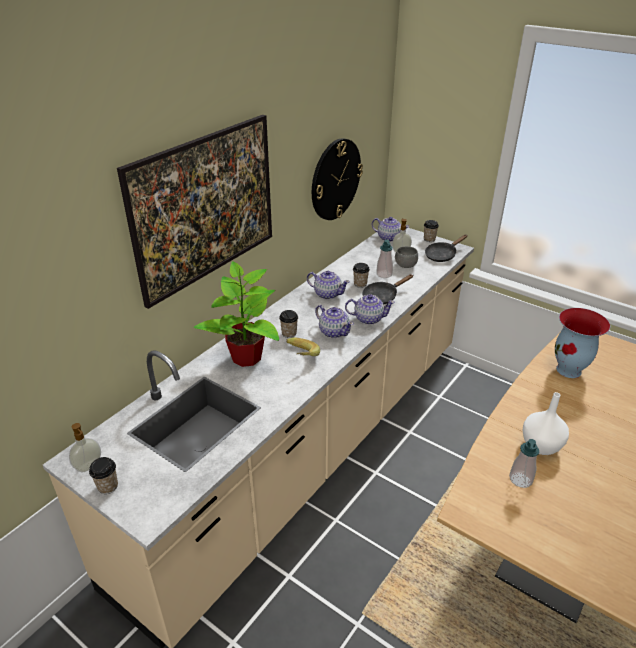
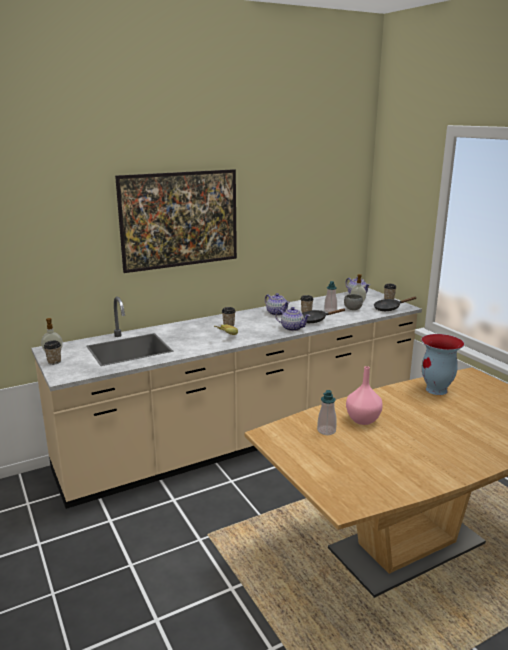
camera: 25 degrees right, 15 degrees down
potted plant [194,261,279,367] -> none
wall clock [312,138,363,220] -> none
teapot [315,305,354,338] -> none
white vase [523,392,569,455] -> pink vase [346,366,383,425]

